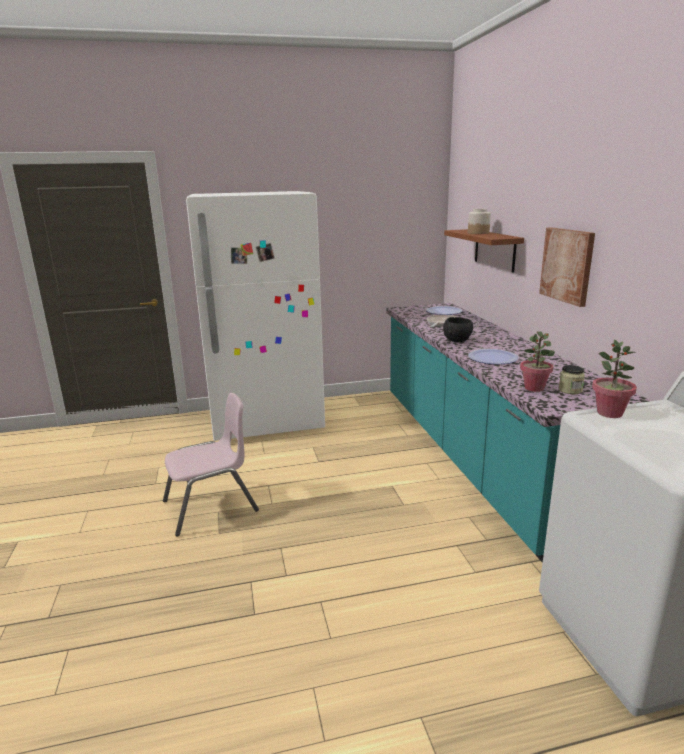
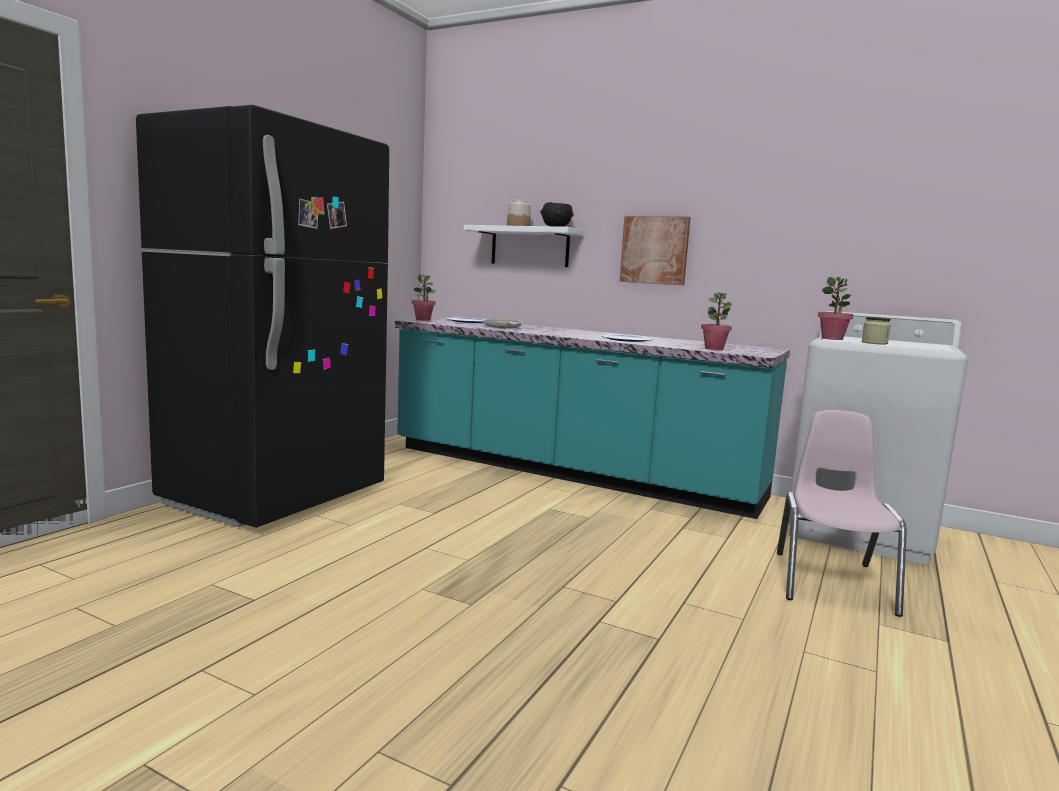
camera: 50 degrees left, 10 degrees down
pink chair [163,393,259,537] -> pink chair moved to [777,410,907,617]
white fridge [186,191,325,441] -> black fridge [136,105,389,528]
black bowl [443,317,473,342] -> black bowl moved to [540,202,574,227]
brown shelf [444,229,524,272] -> white shelf [464,225,583,267]
jar [559,365,585,394] -> jar moved to [862,317,891,345]
none -> potted plant [412,274,436,321]

